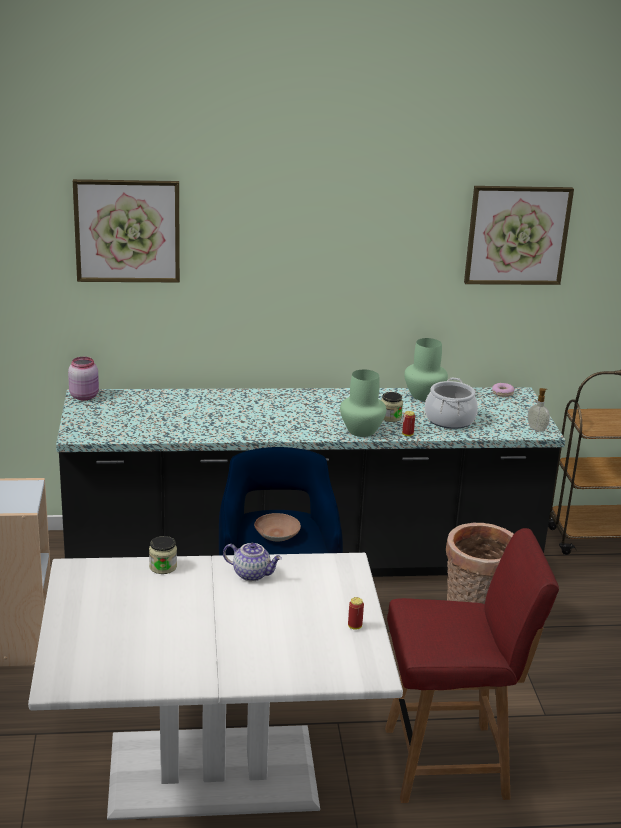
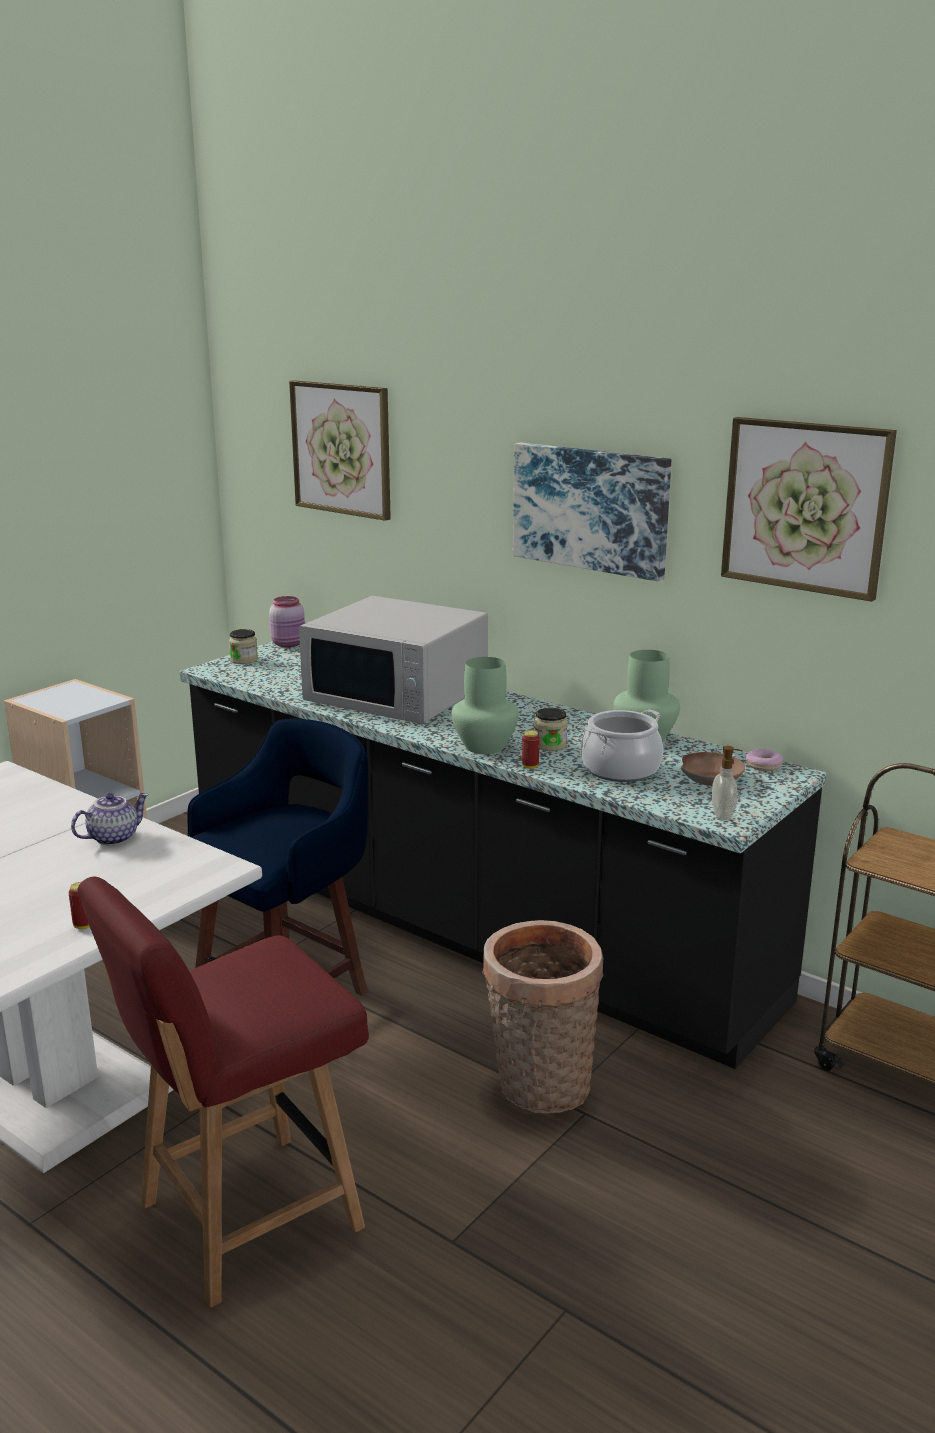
camera: 45 degrees right, 5 degrees down
jar [149,536,177,574] -> jar moved to [229,629,258,664]
teapot [223,543,282,581] -> teapot turned 105 degrees counterclockwise [71,793,149,845]
brown bowl [254,513,301,542] -> brown bowl moved to [681,752,745,786]
red chair [385,528,559,803] -> red chair turned 105 degrees clockwise [77,877,369,1308]
none -> white microwave [299,596,488,724]
none -> picture [513,442,671,582]

